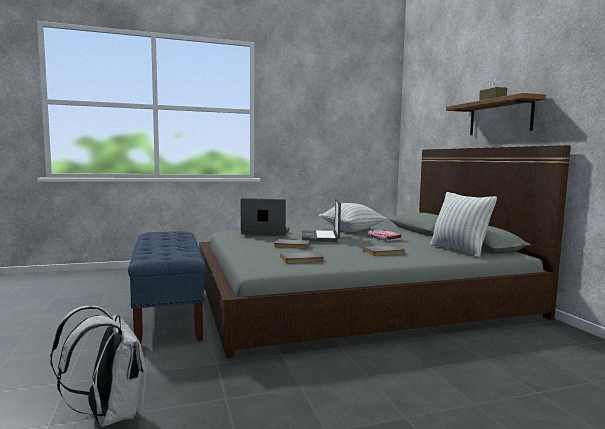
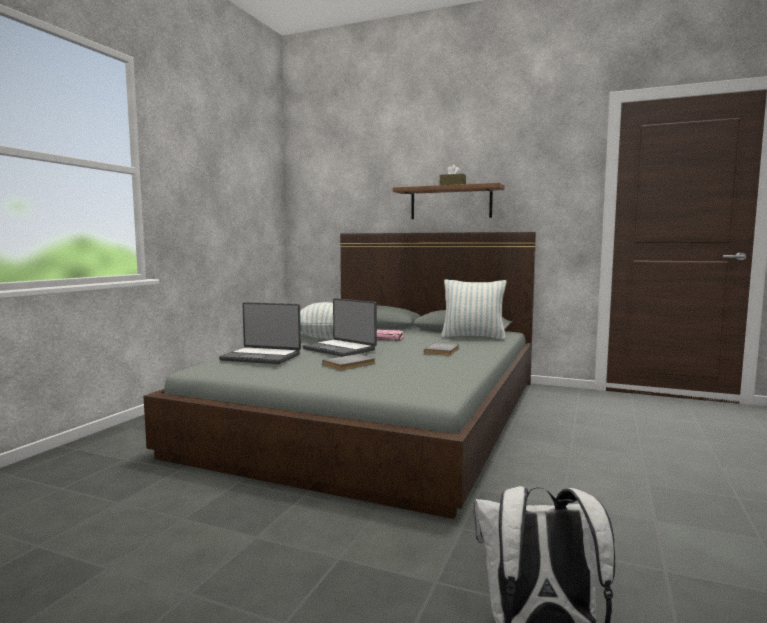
camera: 50 degrees left, 0 degrees up
blue bench [128,231,205,344] -> none
laptop [241,198,290,235] -> laptop turned 120 degrees counterclockwise [219,302,301,364]
grey book [280,252,324,263] -> none

